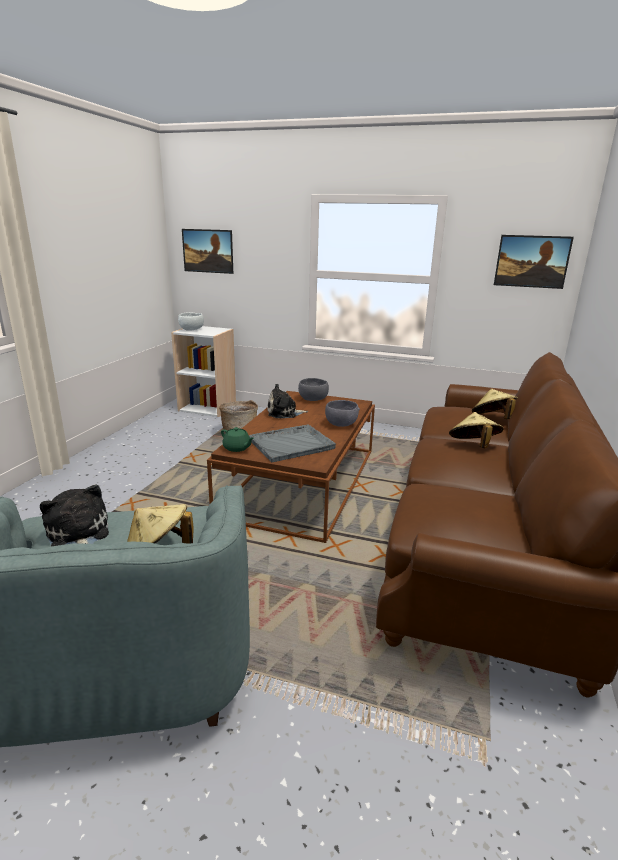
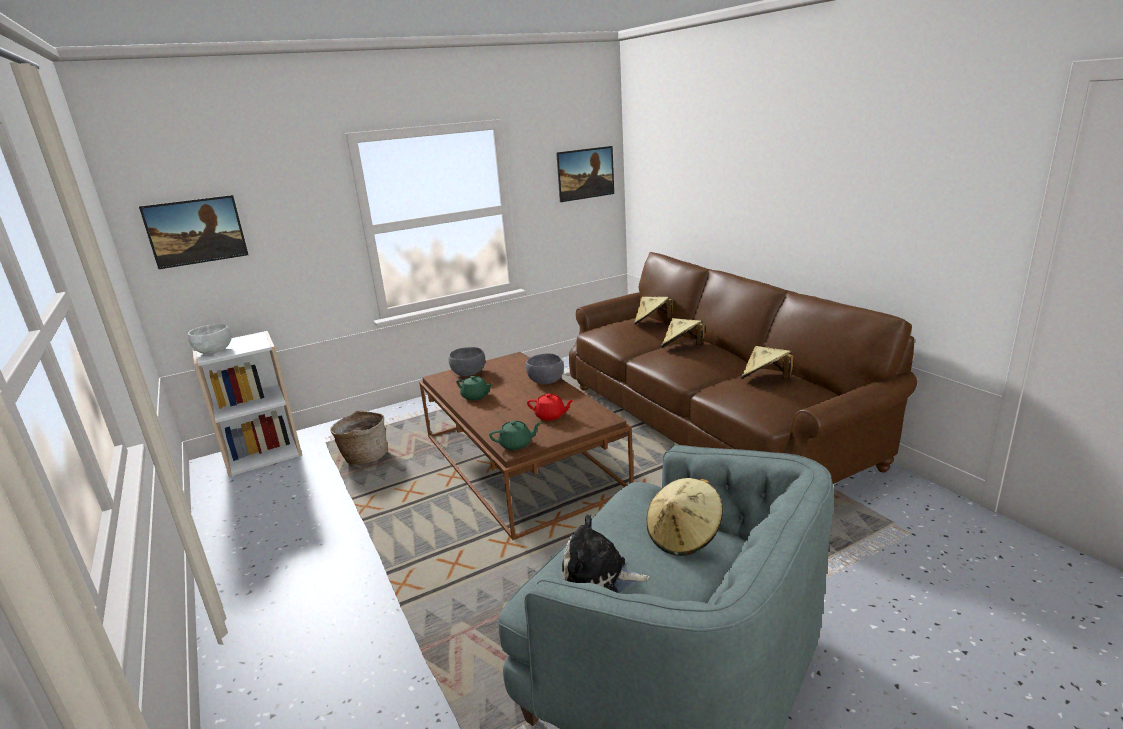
camera: 45 degrees left, 0 degrees up
grey tray [249,424,336,462] -> red teapot [527,393,574,421]
plush toy [267,384,308,418] -> green teapot [456,376,493,400]
none -> beige hat [741,346,793,379]

